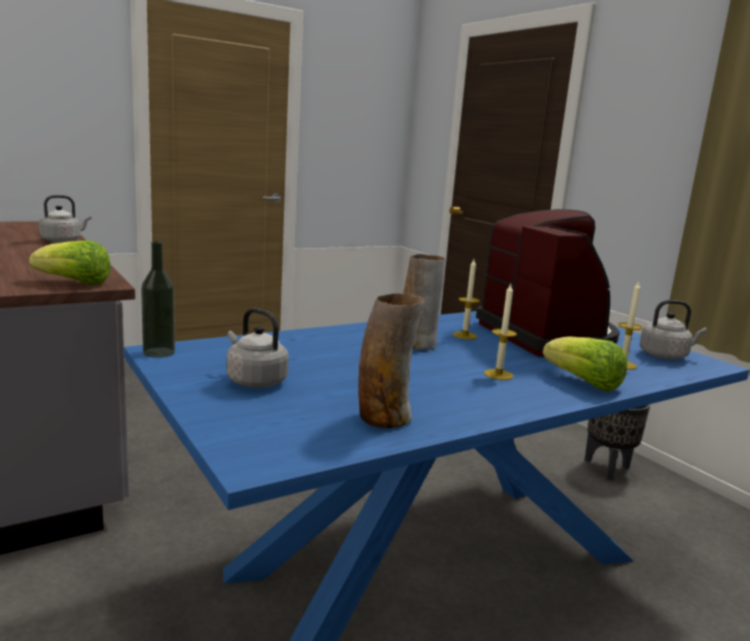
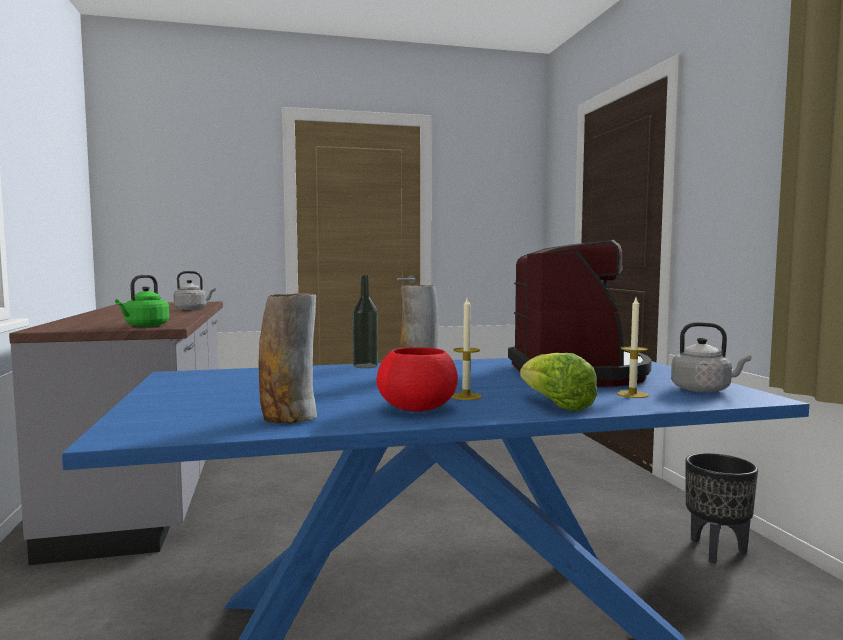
camera: 20 degrees right, 10 degrees down
lettuce [29,240,111,285] -> green kettle [115,275,169,327]
bottle [141,241,175,358] -> bottle moved to [352,275,378,368]
grey kettle [227,308,289,388] -> none
candle [453,259,480,339] -> none
none -> red bowl [376,347,458,412]

